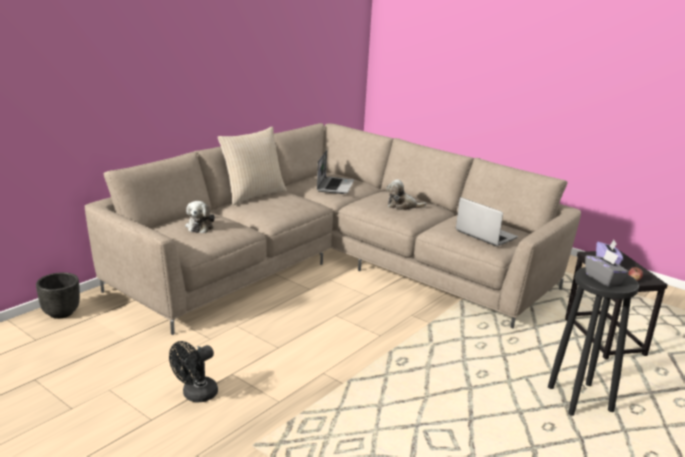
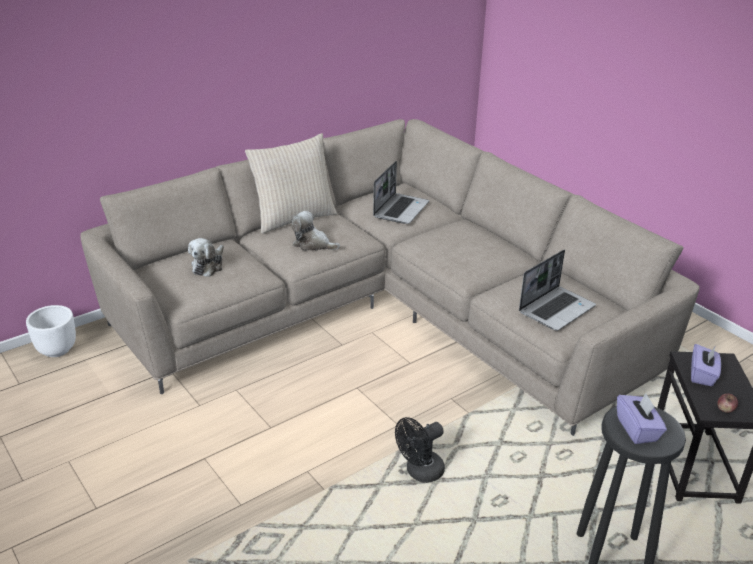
camera: 15 degrees right, 10 degrees up
black planter [36,272,80,319] -> white planter [26,305,76,357]
black fan [169,341,218,402] -> black fan moved to [395,417,445,483]
plush toy [387,179,426,210] -> plush toy moved to [291,211,340,251]
laptop [456,197,518,247] -> laptop turned 75 degrees clockwise [519,250,596,331]
grey tissue box [585,249,629,287] -> purple tissue box [617,393,667,444]

